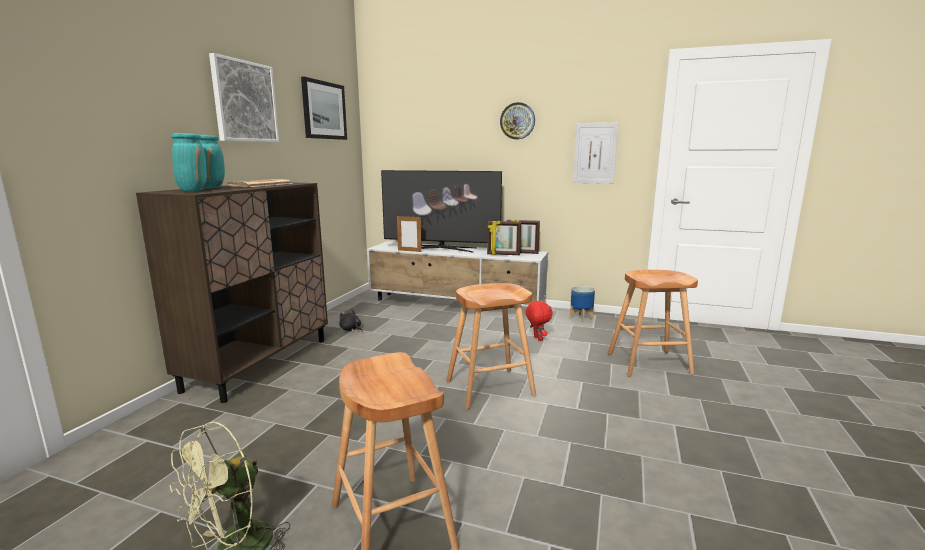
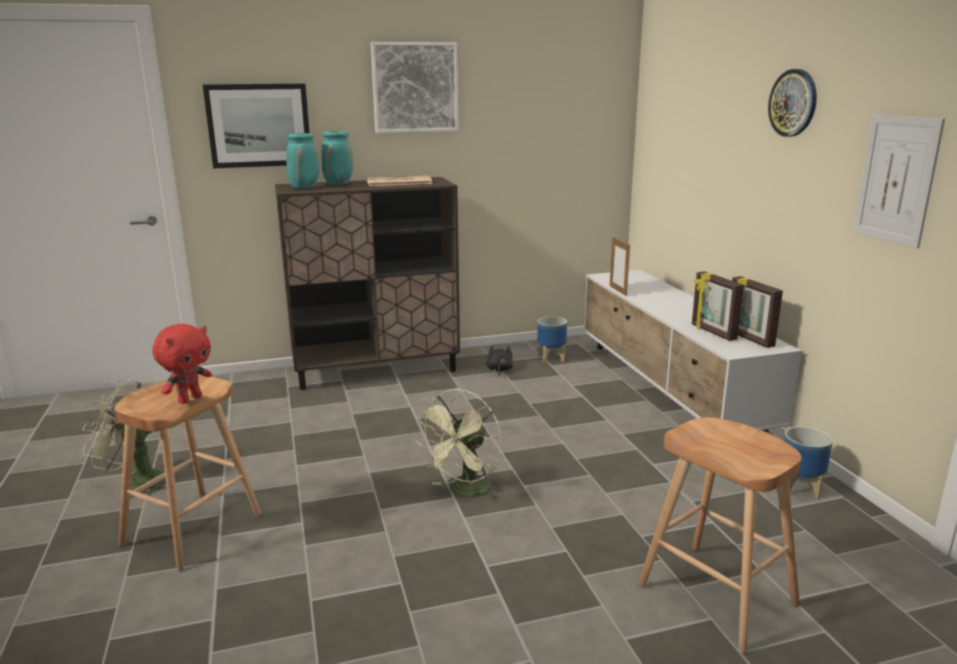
camera: 55 degrees right, 5 degrees up
picture [301,77,347,140] -> picture moved to [203,84,310,168]
television [381,170,502,253] -> none
brown stool [446,283,536,409] -> green fan [416,389,504,500]
red plush toy [526,300,552,341] -> red plush toy moved to [152,324,212,404]
none -> planter [537,316,567,363]

